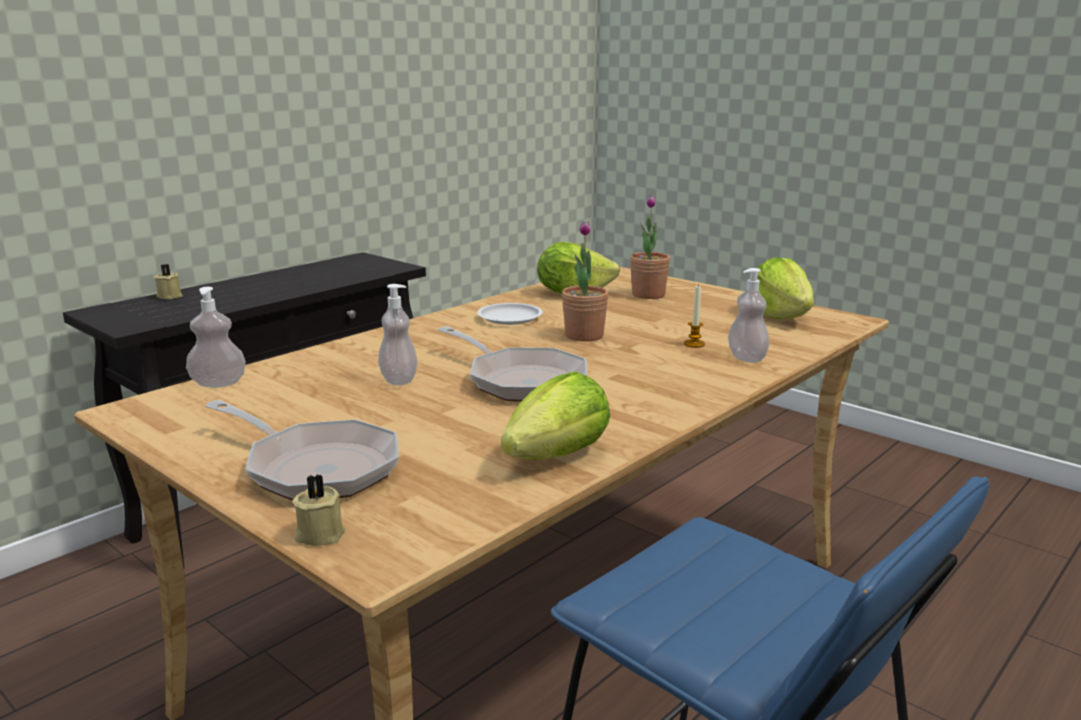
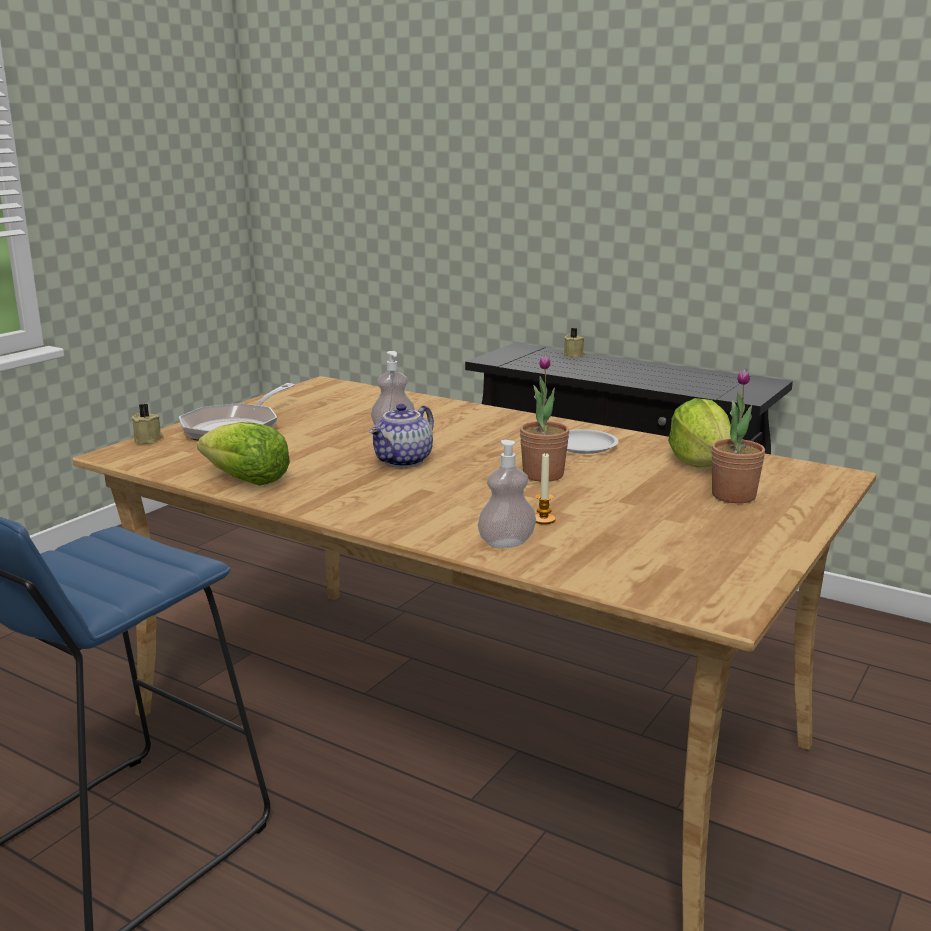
camera: 80 degrees right, 0 degrees up
soap dispenser [186,287,246,388] -> none
frying pan [438,326,587,401] -> teapot [369,404,434,468]
lettuce [757,257,814,319] -> none

